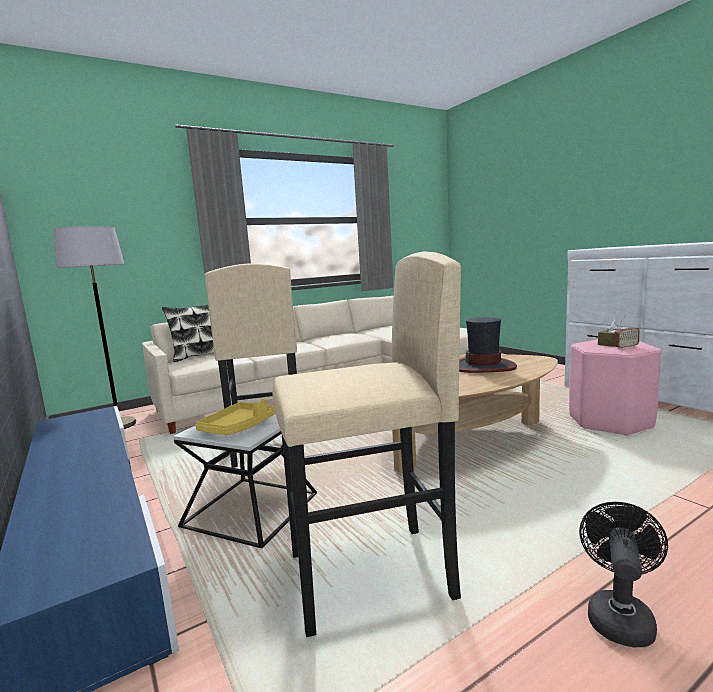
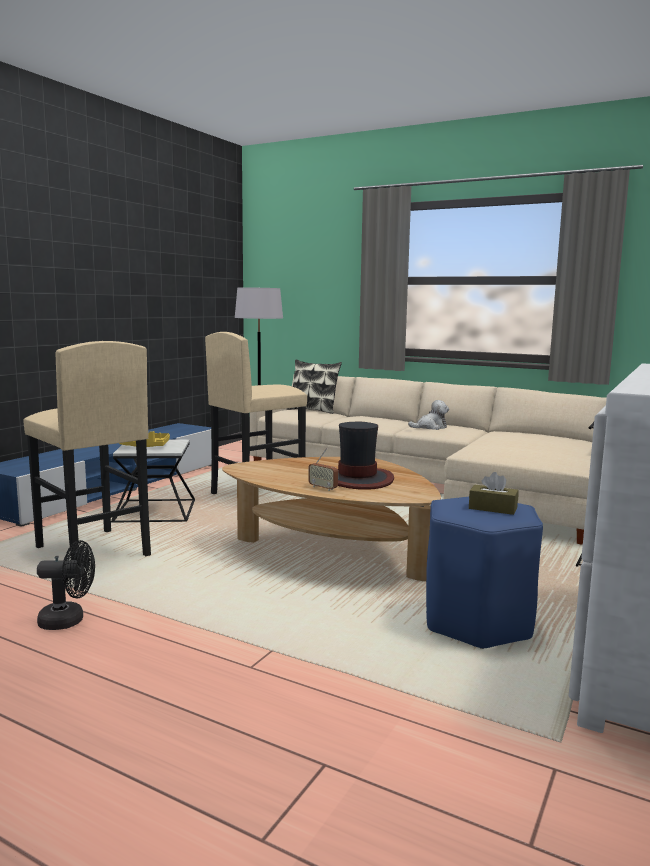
camera: 60 degrees right, 0 degrees up
pink stool [569,339,661,435] -> blue stool [426,497,543,649]
radio [614,314,640,349] -> radio moved to [308,448,338,491]
none -> plush toy [408,400,449,430]

